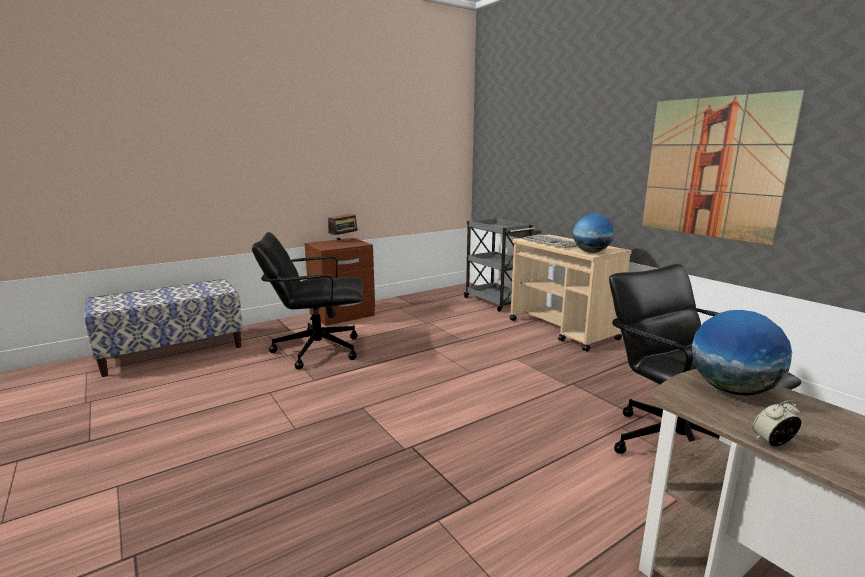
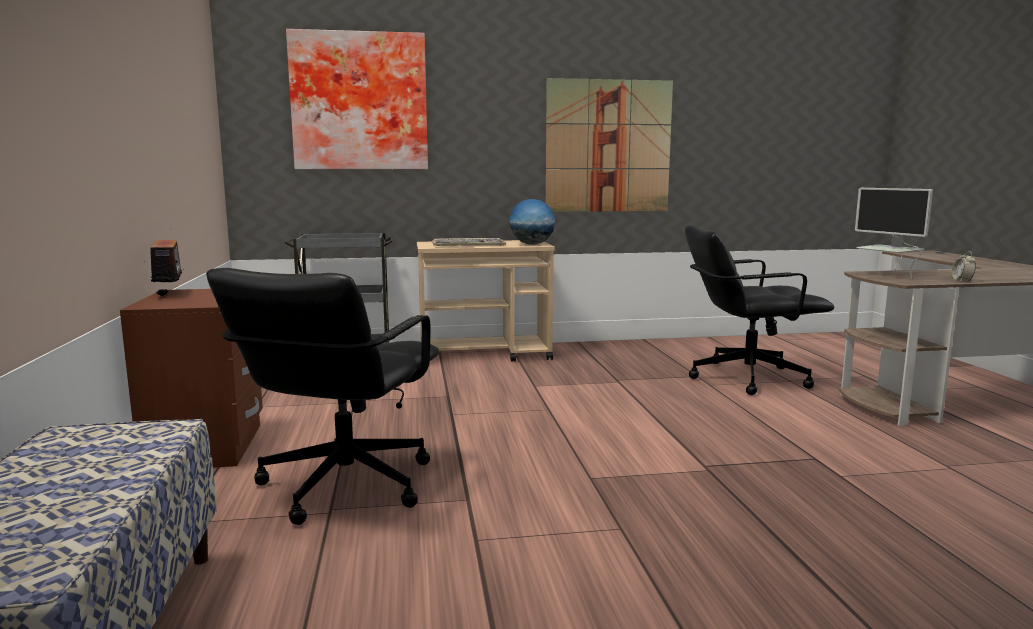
camera: 65 degrees left, 5 degrees down
globe [692,310,792,396] -> monitor [855,188,933,279]
none -> picture [286,29,428,169]

